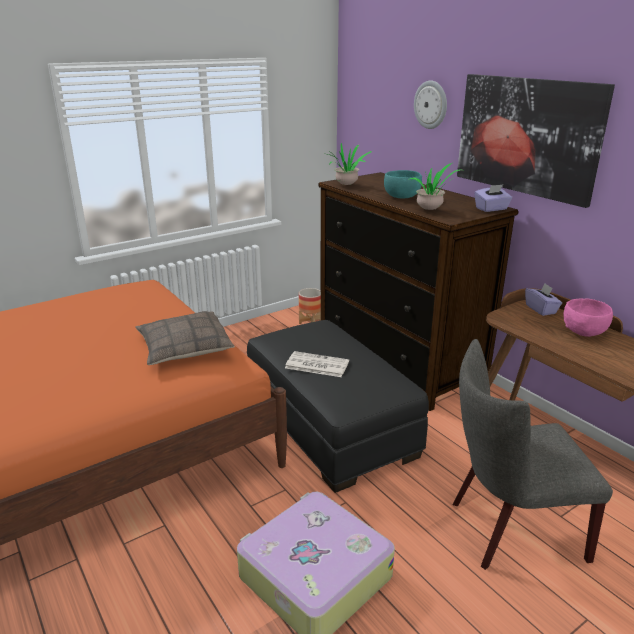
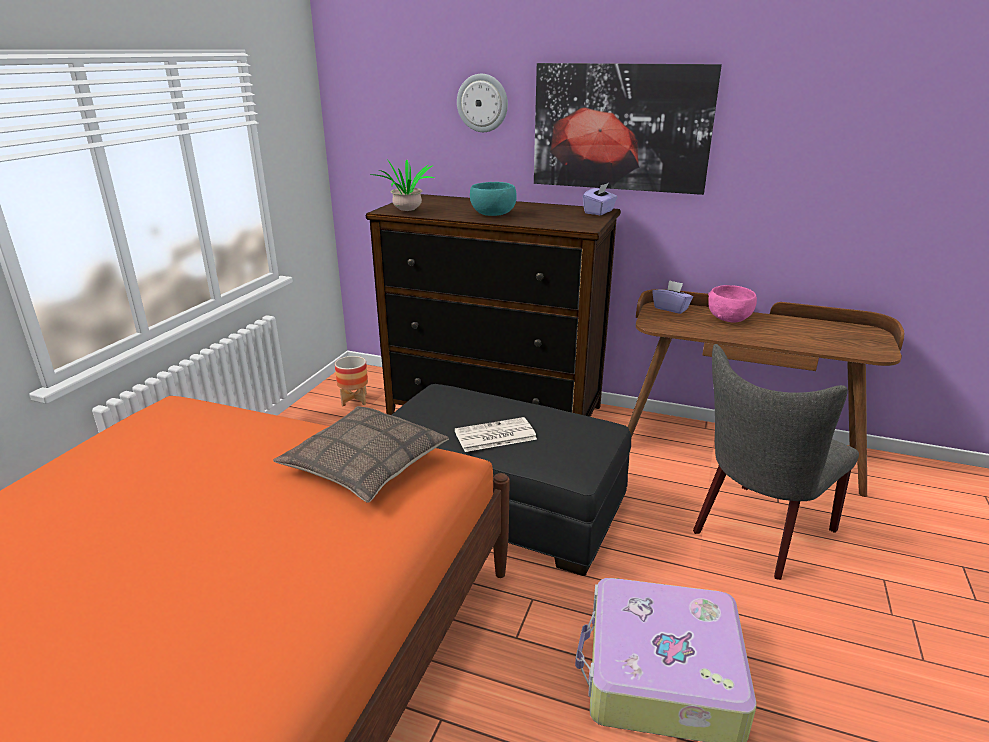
camera: 35 degrees left, 0 degrees up
potted plant [410,163,460,210] -> none

